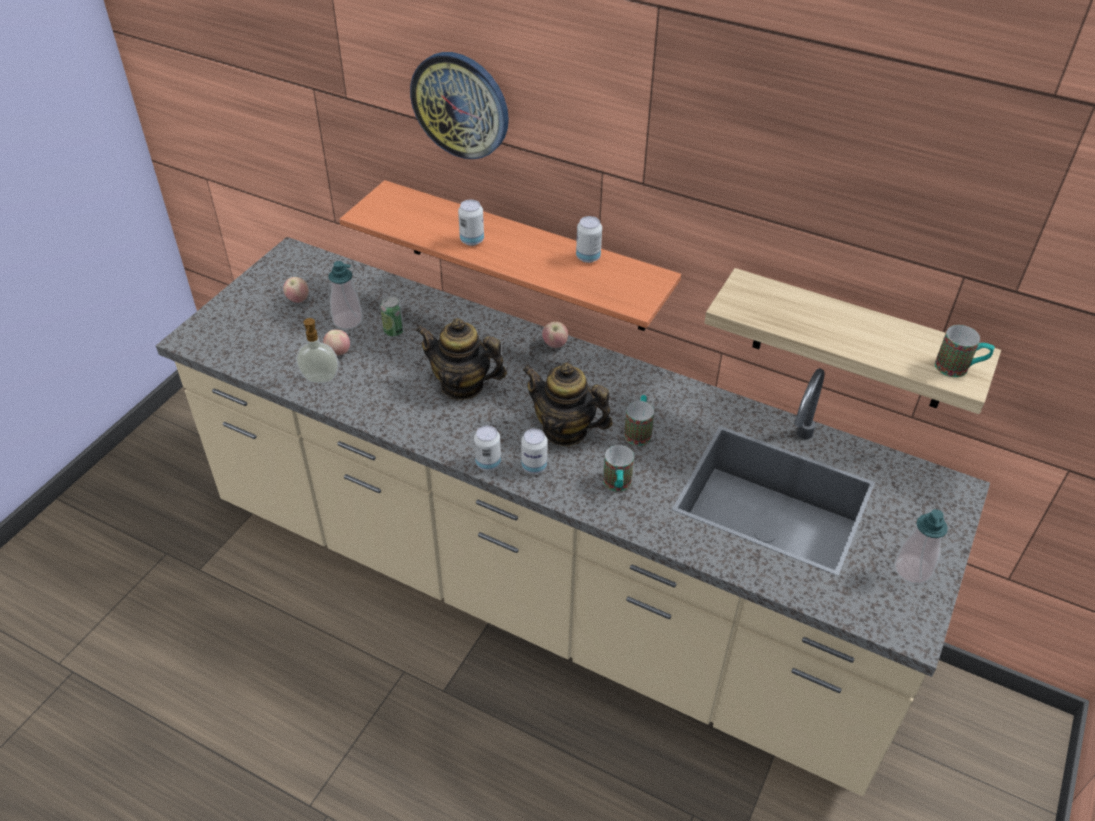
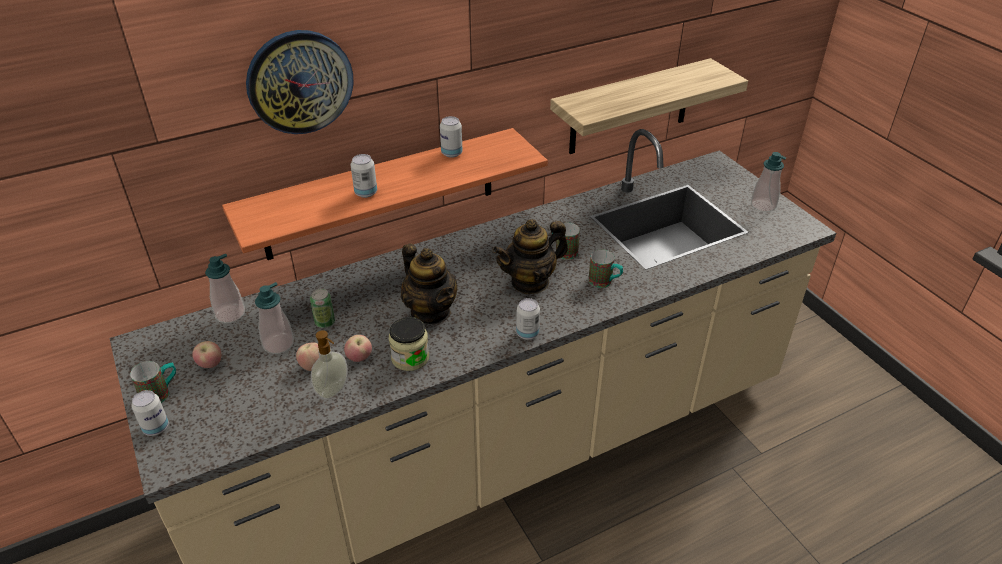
camera: 55 degrees left, 5 degrees down
teapot [416,318,507,400] -> teapot turned 90 degrees counterclockwise [401,243,457,324]
can [521,429,547,474] -> can moved to [131,390,169,436]
apple [542,322,568,348] -> apple moved to [344,335,372,362]
mug [935,325,995,377] -> mug moved to [130,361,176,403]
none -> soap dispenser [205,254,245,323]
none -> jar [389,317,429,371]

